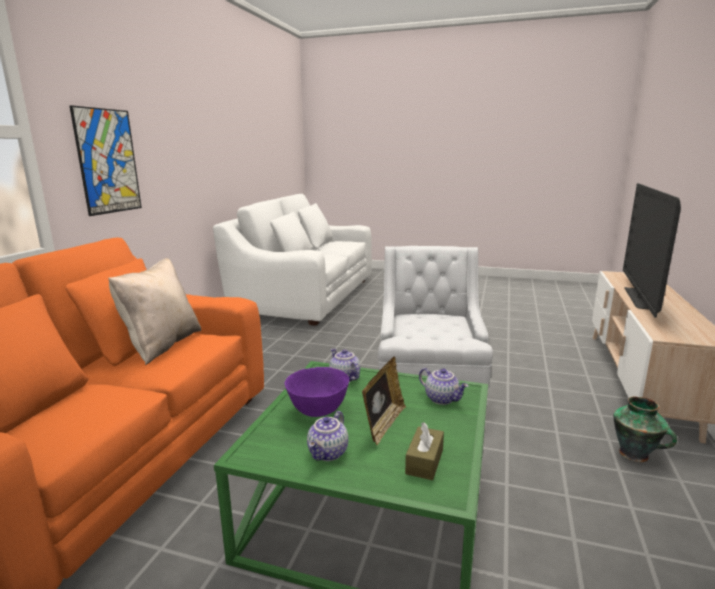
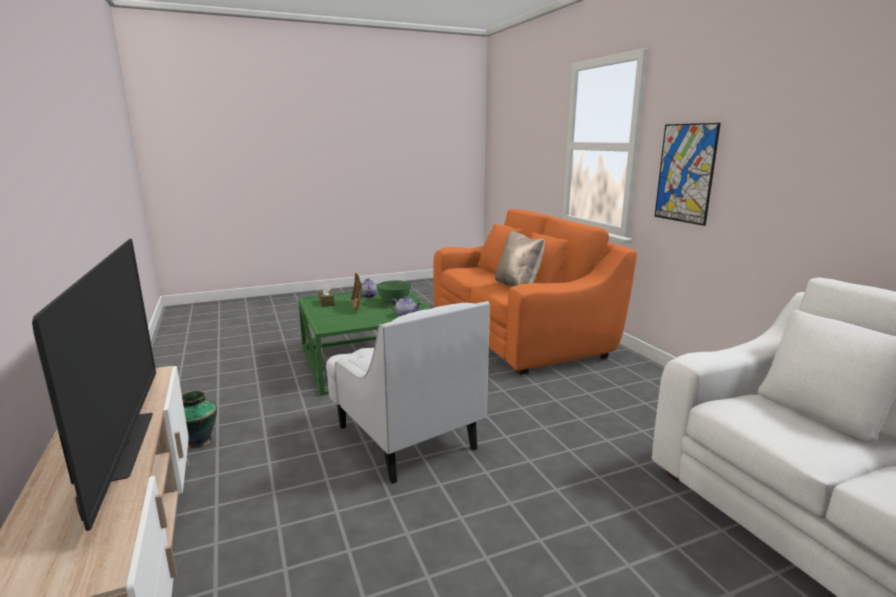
camera: 140 degrees right, 0 degrees up
purple bowl [285,367,349,417] -> green bowl [377,280,411,304]
teapot [419,368,468,405] -> none

